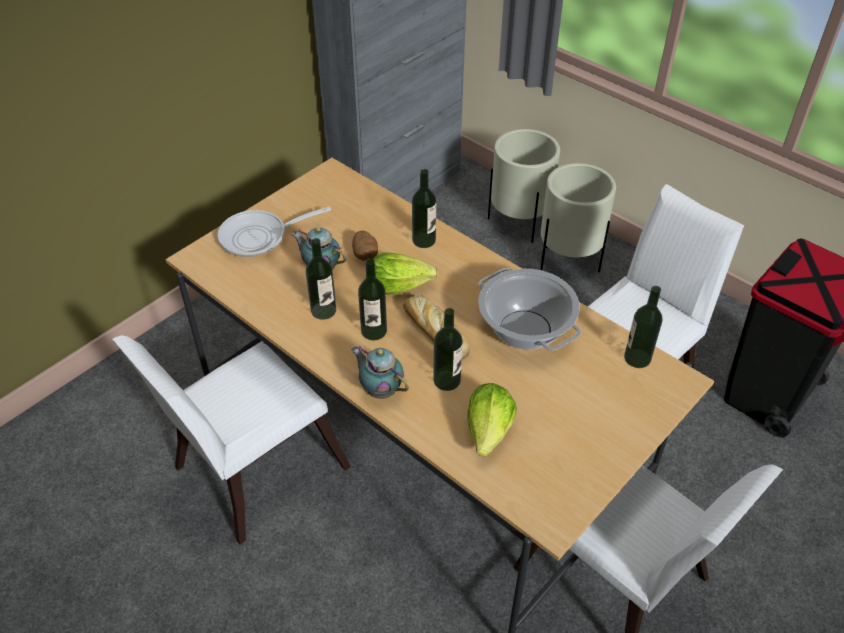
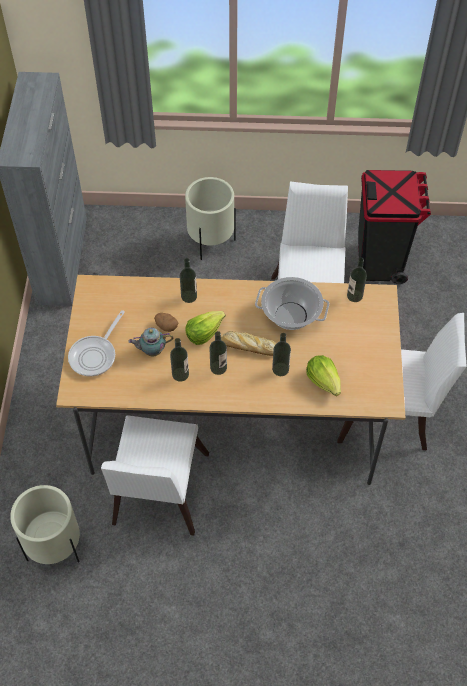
camera: 40 degrees left, 10 degrees up
teapot [351,346,409,399] -> none
beige planter [488,129,560,243] -> beige planter moved to [10,485,80,564]

